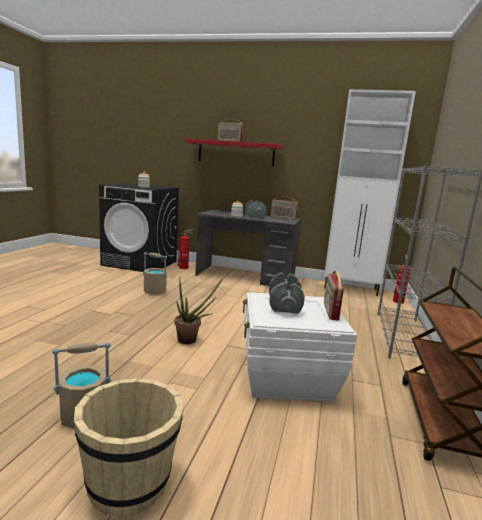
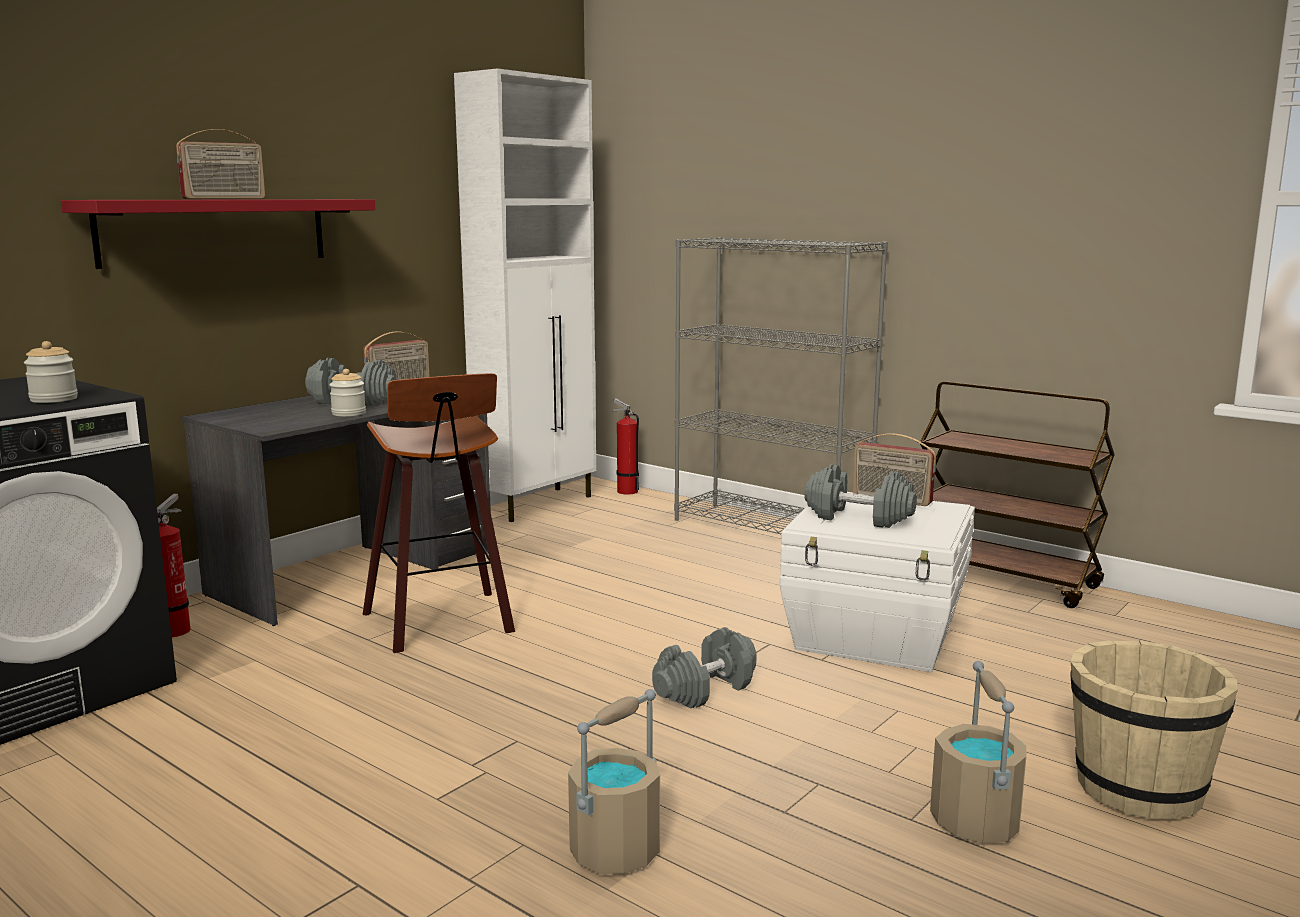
camera: 65 degrees left, 0 degrees up
beige bucket [143,252,167,295] -> beige bucket moved to [568,689,660,874]
potted plant [175,278,223,344] -> grey dumbbell [652,627,757,709]
none -> stool [363,373,515,653]

